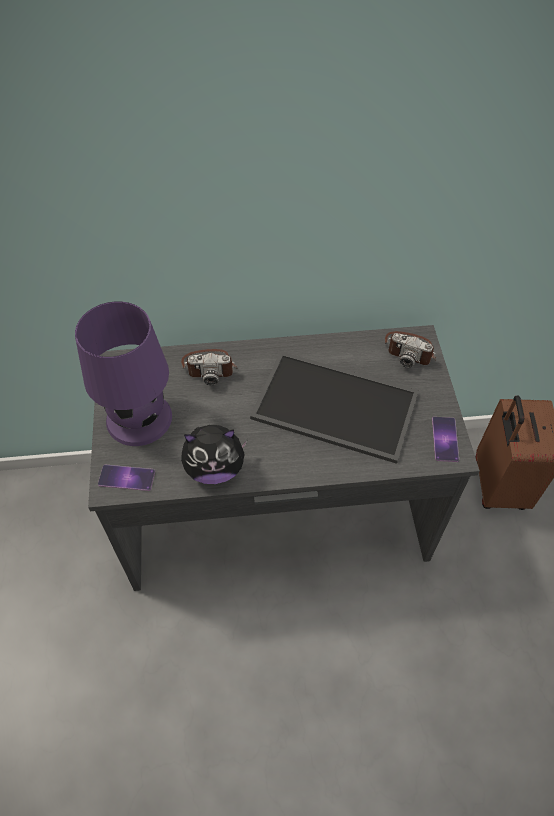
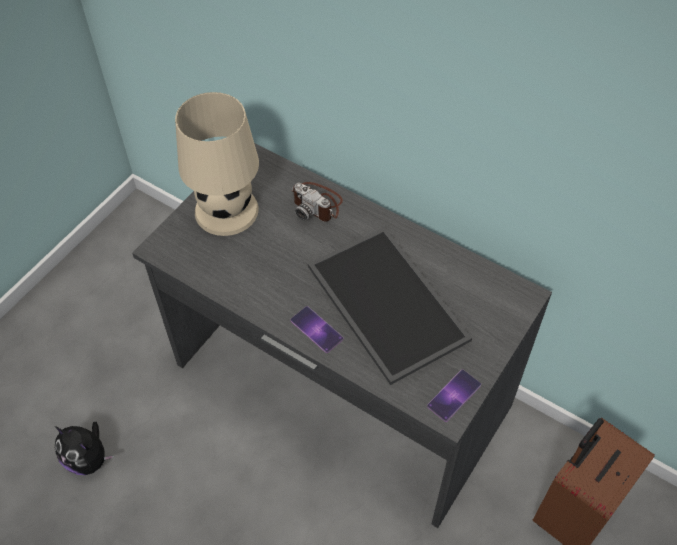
camera: 40 degrees right, 0 degrees up
purple table lamp [75,301,172,446] -> beige table lamp [175,92,259,236]
phone [98,464,155,491] -> phone moved to [290,306,344,353]
plush toy [181,425,248,484] -> plush toy moved to [54,422,115,475]
camera [384,331,436,368] -> none

